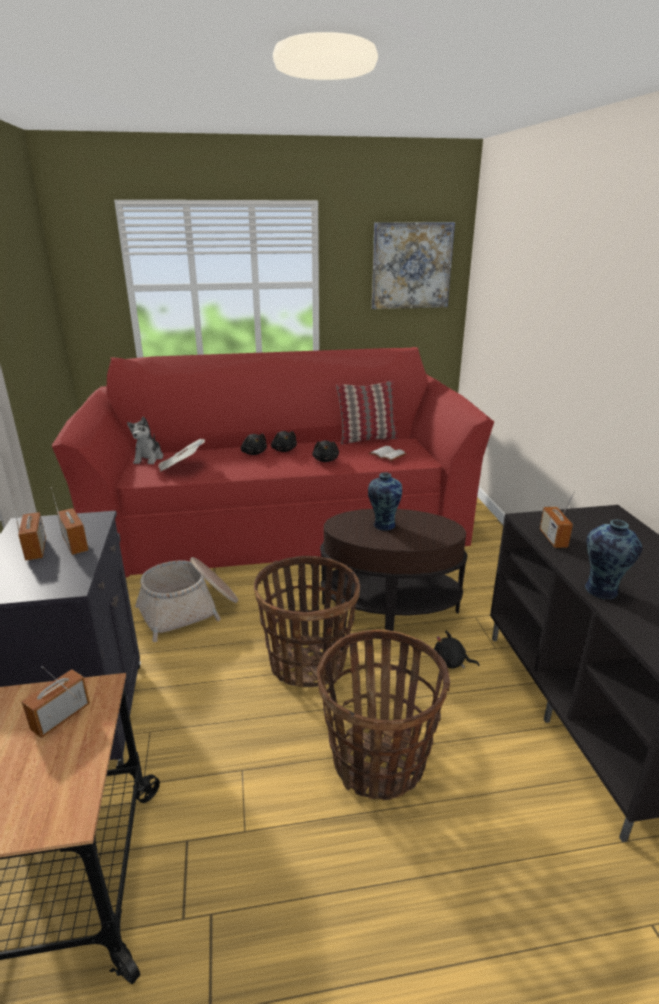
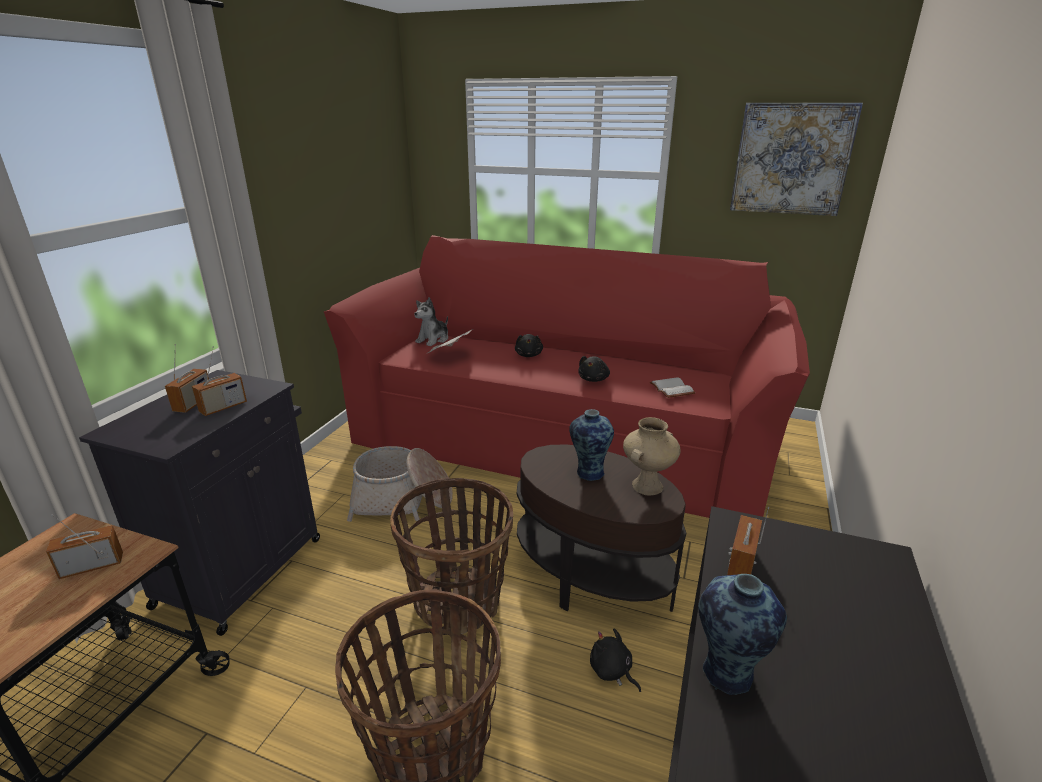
camera: 30 degrees right, 0 degrees up
radio [51,487,89,555] -> radio turned 45 degrees clockwise [192,346,247,416]
black plush toy [271,431,297,452] -> none
pillow [336,380,398,444] -> none
none -> beige vase [623,417,681,496]

